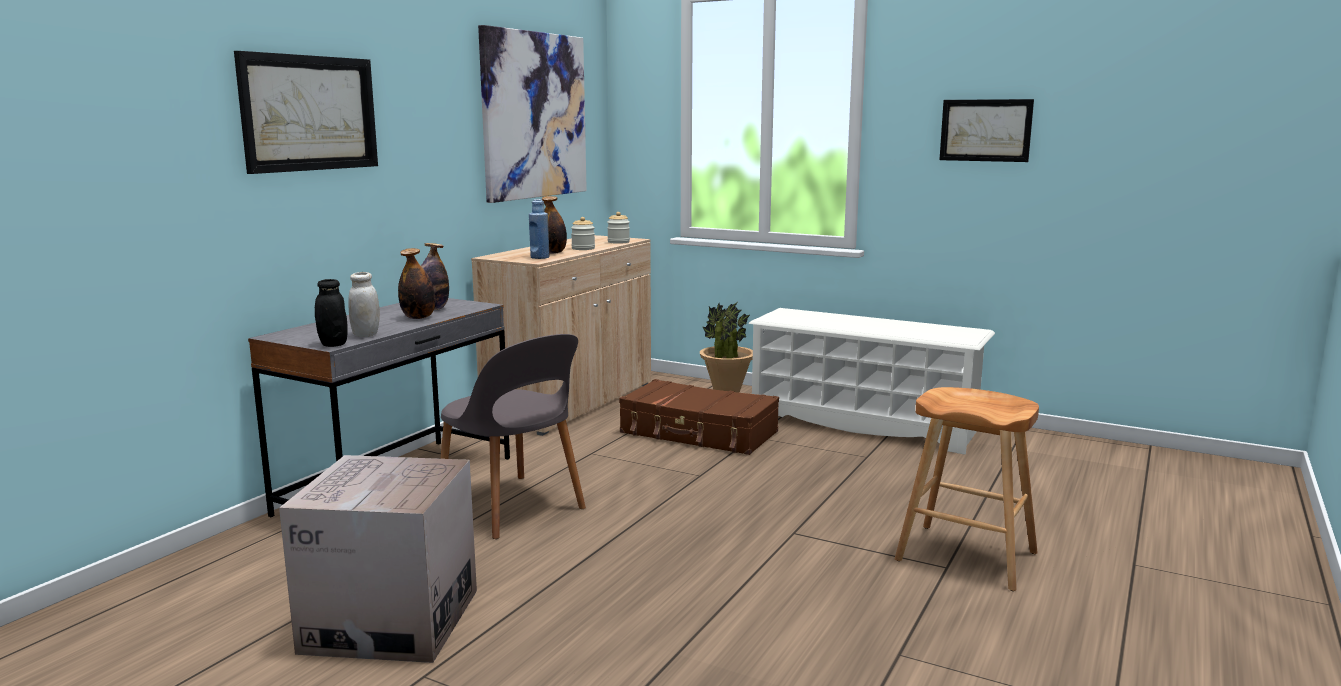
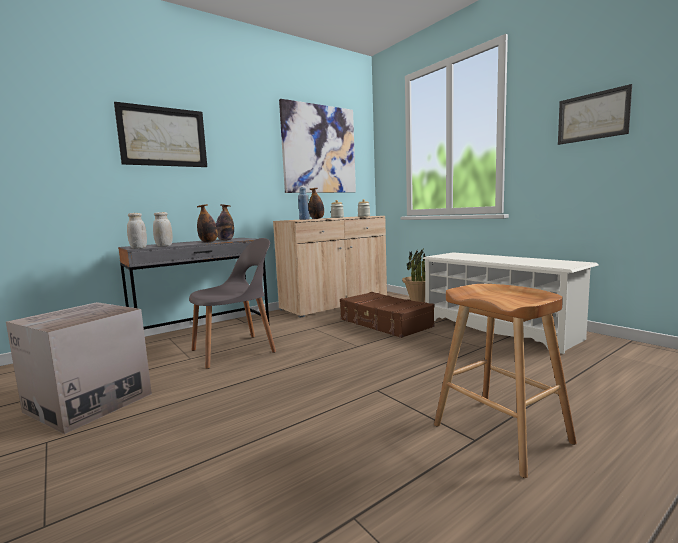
camera: 25 degrees right, 5 degrees down
black jar [315,279,348,347] -> white jar [127,213,147,249]
grey chair [440,334,586,539] -> grey chair turned 105 degrees counterclockwise [189,238,276,369]

